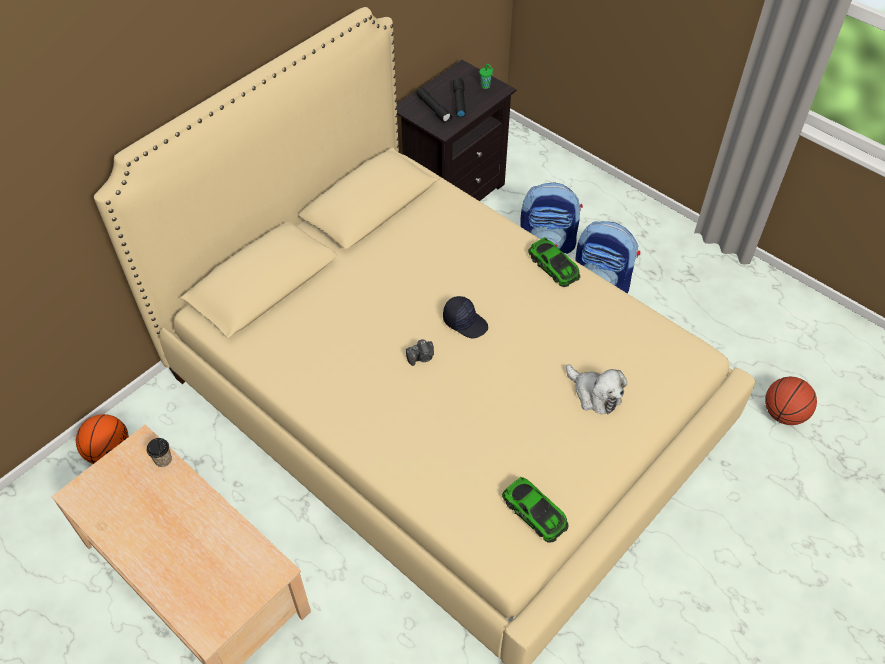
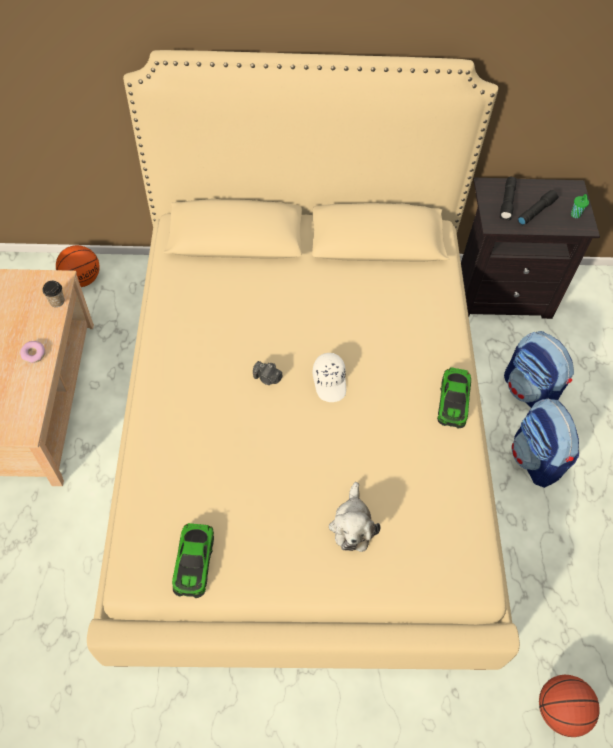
camera: 45 degrees right, 5 degrees up
black cap [443,296,488,339] -> white cap [313,353,346,402]
none -> donut [20,341,46,363]

